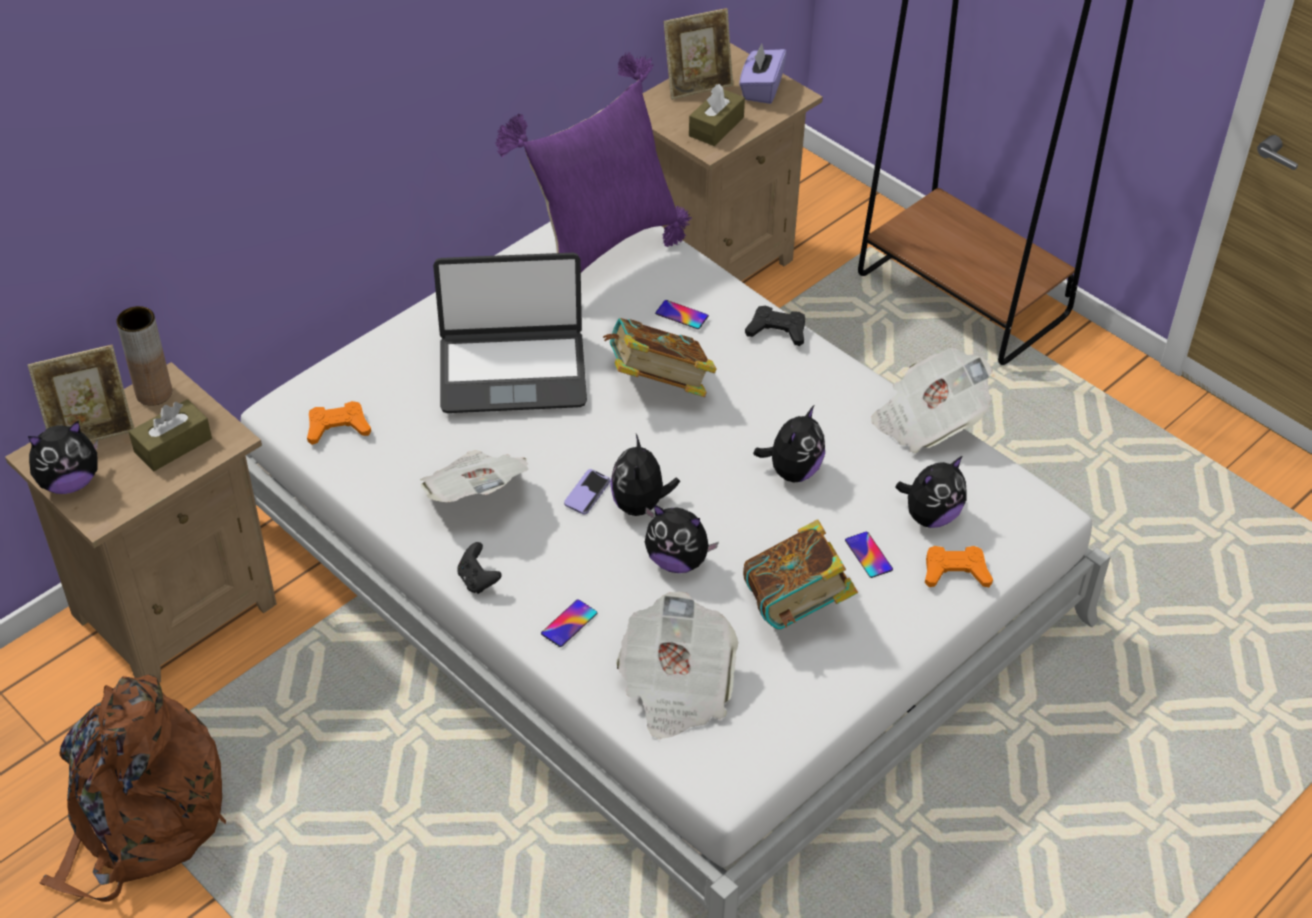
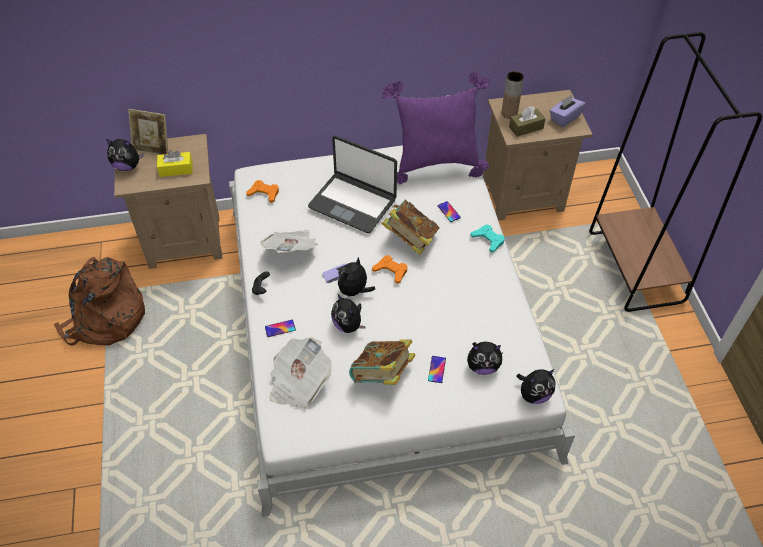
camera: 35 degrees right, 5 degrees up
brown vase [116,306,172,406] -> brown vase moved to [501,71,524,119]
brown tissue box [129,399,212,471] -> yellow tissue box [157,150,193,177]
picture frame [664,8,733,100] -> none
black game controller [745,306,805,346] -> turquoise game controller [470,224,505,253]
plush toy [753,405,825,482] -> plush toy moved to [516,369,555,404]
newspaper [871,348,993,453] -> none
orange game controller [925,546,993,587] -> orange game controller moved to [372,255,407,284]

